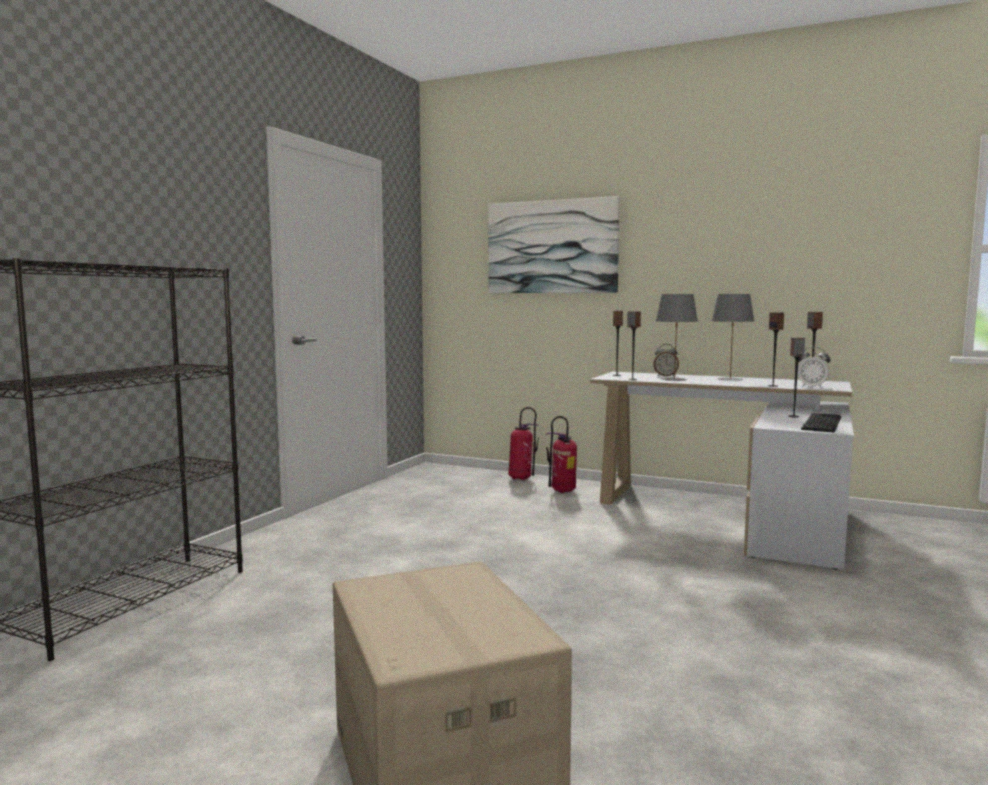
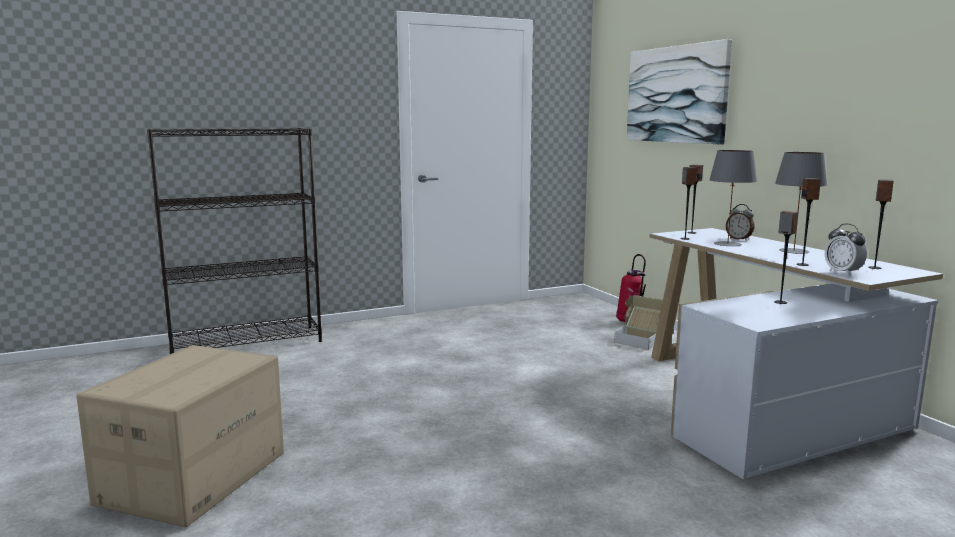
camera: 40 degrees right, 5 degrees up
fire extinguisher [545,416,577,493] -> cardboard box [614,295,663,350]
keyboard [801,413,842,433] -> none

